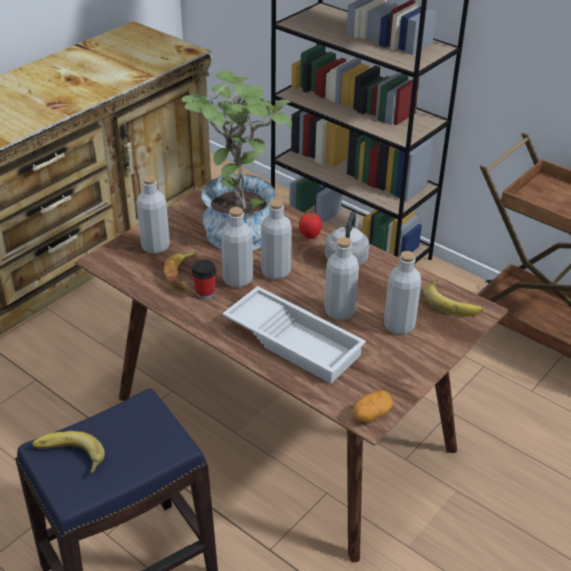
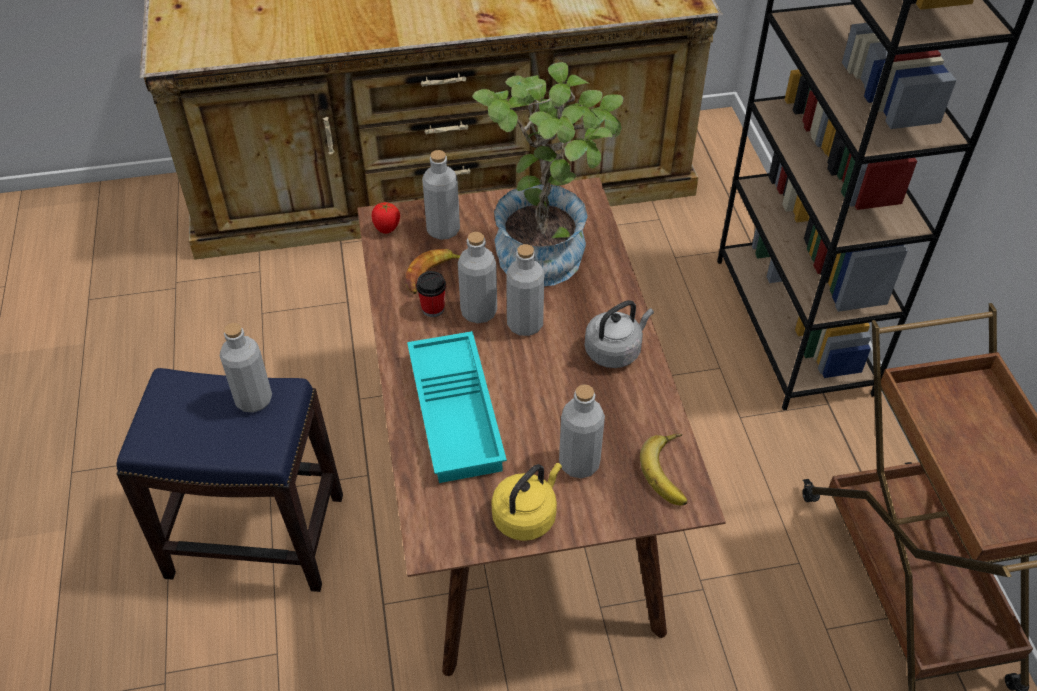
camera: 40 degrees right, 10 degrees up
banana [32,431,105,474] -> none
white tray [222,286,366,384] -> turquoise tray [407,331,507,483]
tomato [299,212,322,239] -> tomato moved to [372,202,400,234]
grey bottle [324,237,359,320] -> grey bottle moved to [220,323,272,413]
potato [353,391,393,422] -> none
none -> yellow kettle [491,463,562,541]

